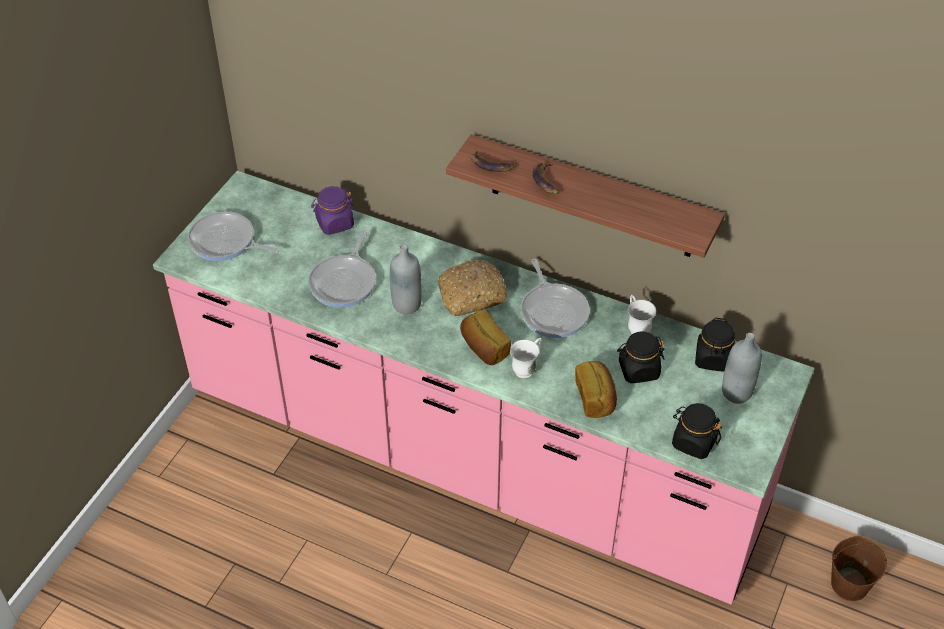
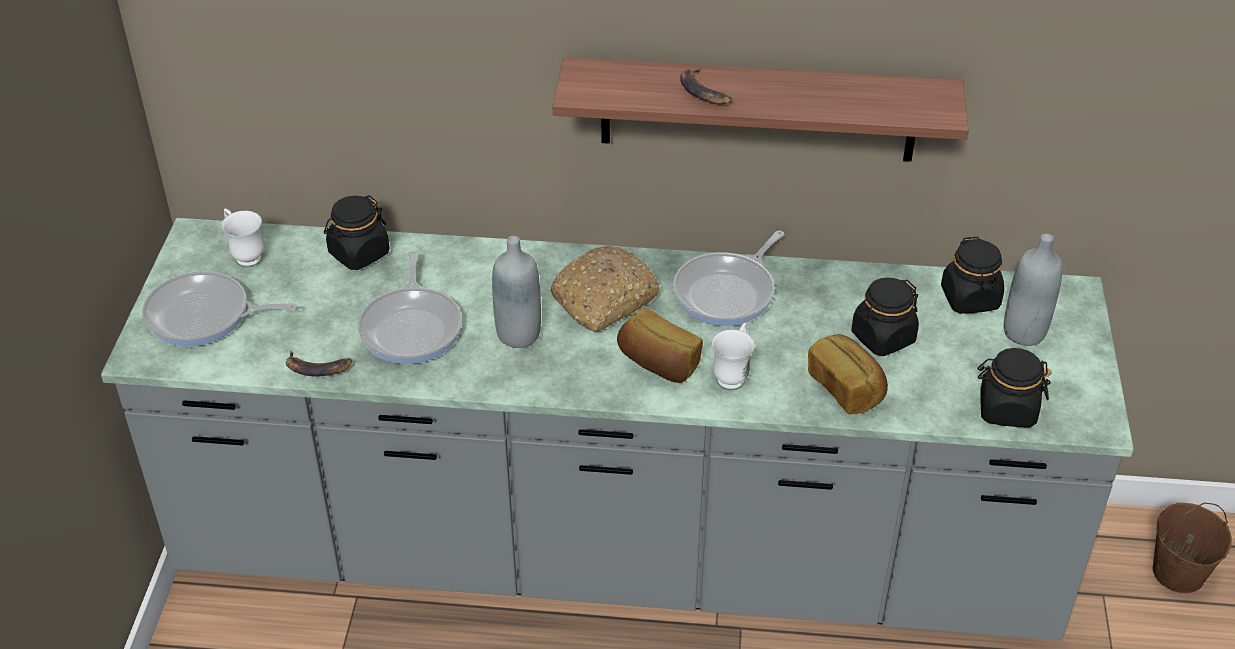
camera: 20 degrees left, 5 degrees down
pink counter [153,171,815,605] -> grey counter [101,218,1134,641]
purple jar [311,186,355,235] -> black jar [324,195,389,270]
banana [471,150,515,172] -> banana moved to [286,350,352,377]
frying pan [521,259,590,338] -> frying pan turned 75 degrees clockwise [673,230,784,326]
white mug [628,295,656,335] -> white mug moved to [221,208,264,267]

